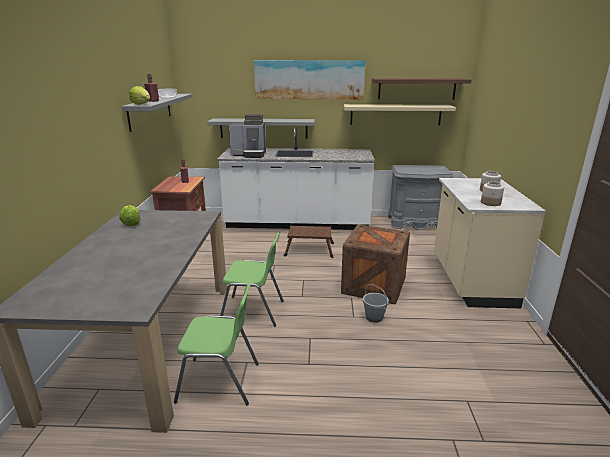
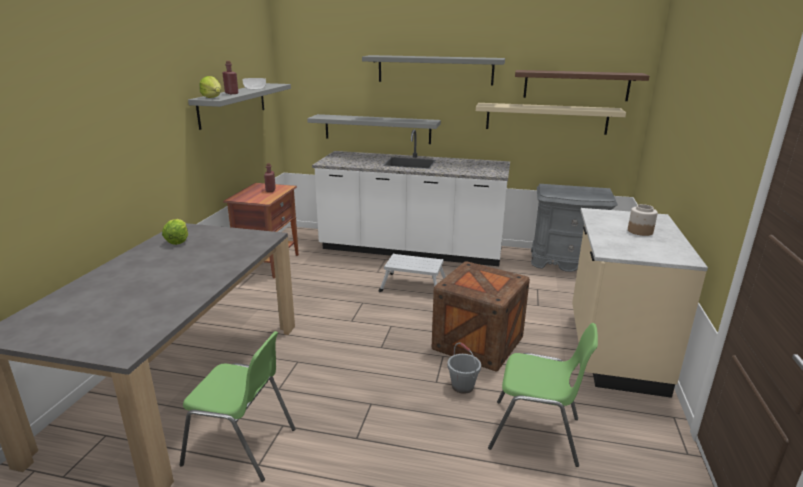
camera: 10 degrees right, 0 degrees up
green chair [220,233,284,327] -> green chair moved to [488,323,598,467]
coffee machine [229,114,266,158] -> none
picture [254,60,365,99] -> grey shelf [362,55,505,85]
brown step ladder [284,225,334,258] -> white step ladder [378,253,446,292]
jar [481,181,504,206] -> none

